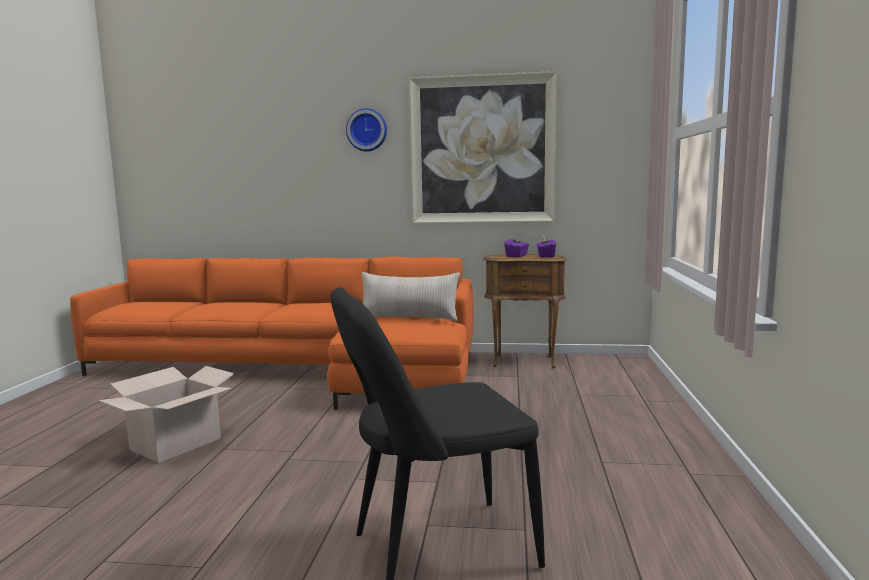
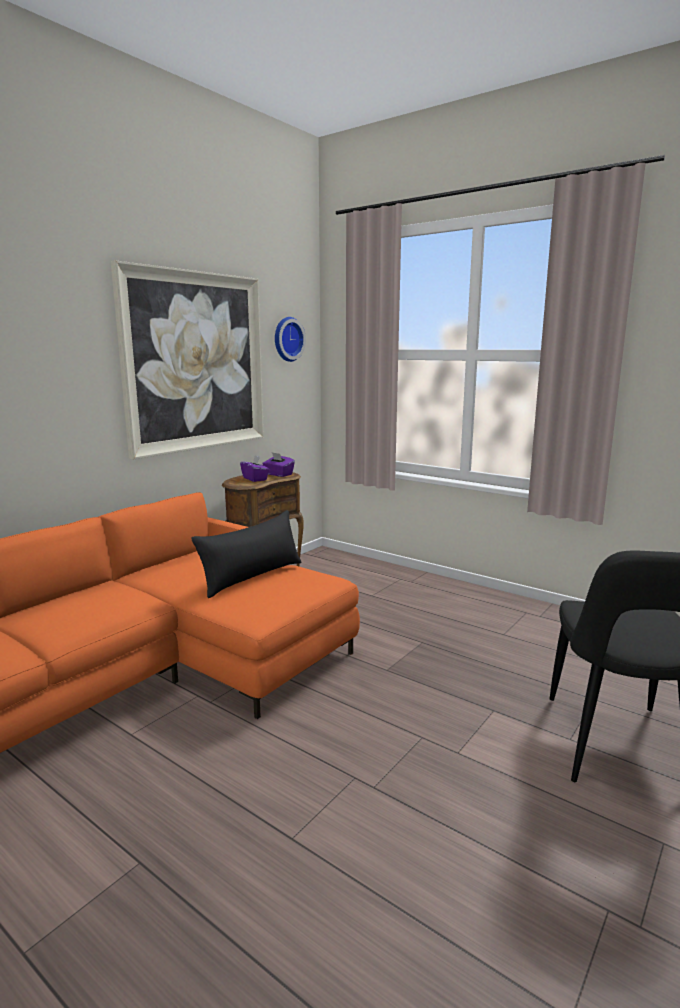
camera: 60 degrees left, 5 degrees up
cardboard box [98,366,235,463] -> none
wall clock [346,108,387,152] -> wall clock moved to [275,317,306,362]
beige pillow [361,272,460,321] -> black pillow [192,510,302,598]

